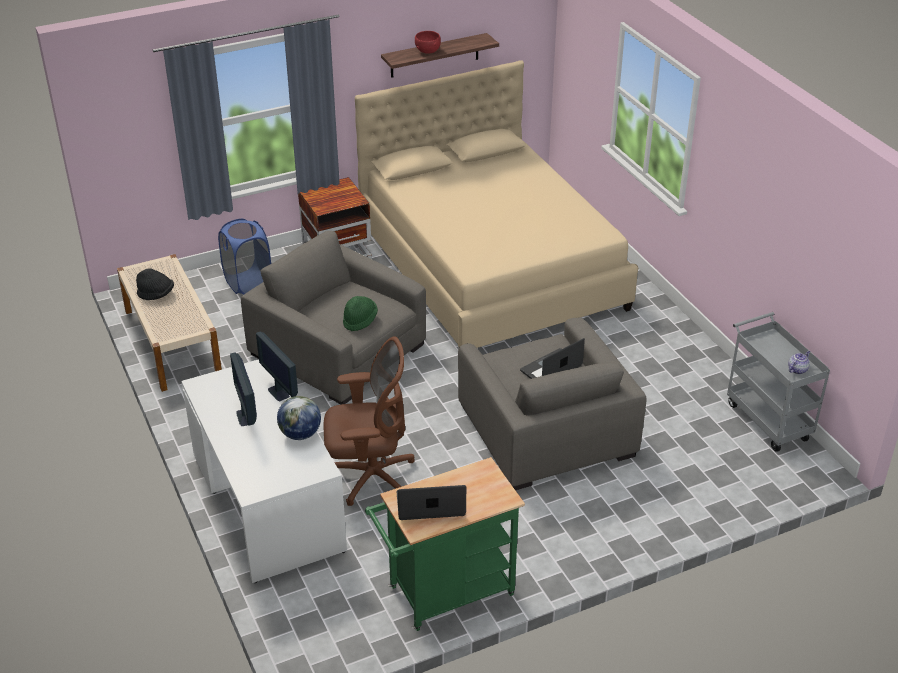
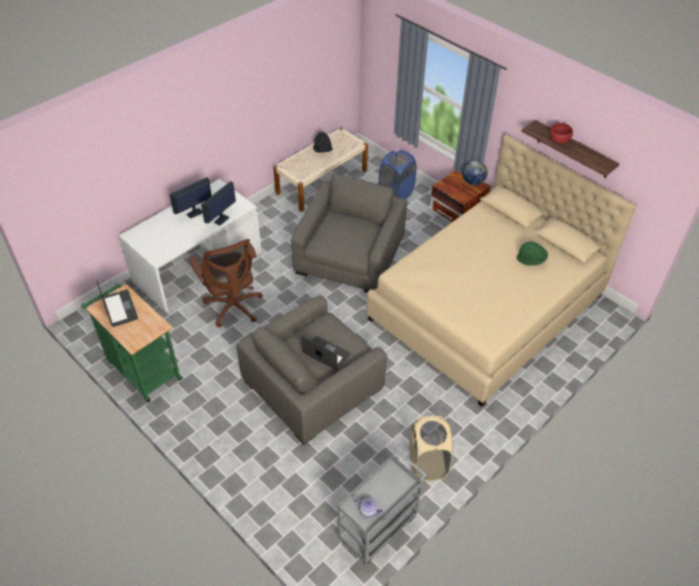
camera: 70 degrees right, 10 degrees up
globe [277,396,321,440] -> globe moved to [462,161,488,185]
green hat [343,296,378,331] -> green hat moved to [517,241,548,266]
none -> beige laundry basket [410,416,453,481]

